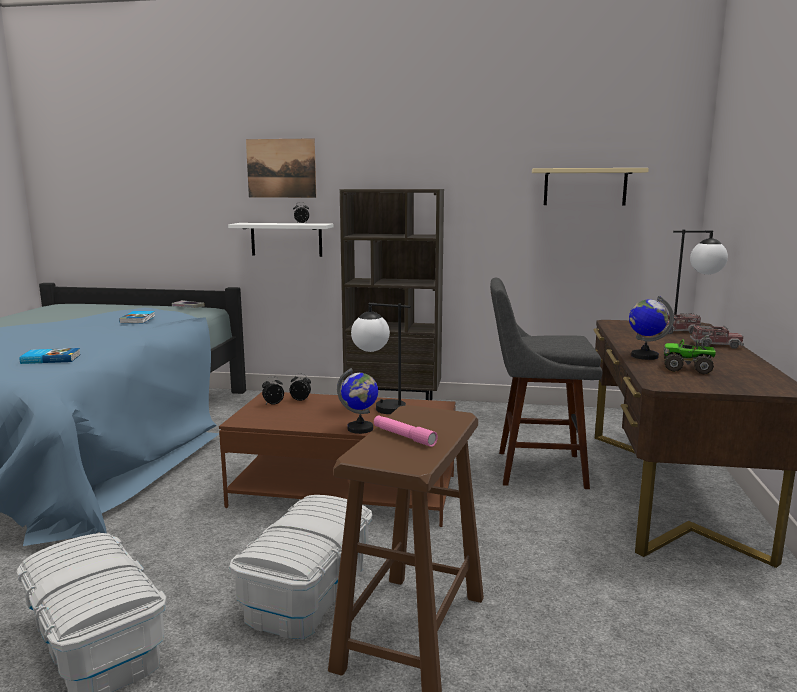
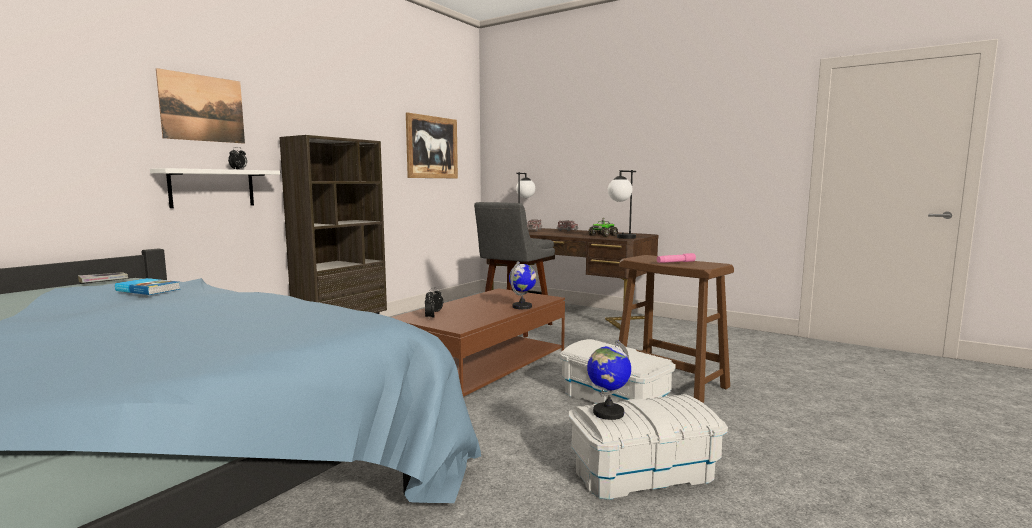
camera: 65 degrees left, 5 degrees down
book [19,348,81,364] -> none
table lamp [351,303,411,414] -> table lamp moved to [608,170,636,239]
beige shelf [532,168,649,206] -> picture [406,112,458,178]
globe [629,296,674,360] -> globe moved to [587,340,631,420]

